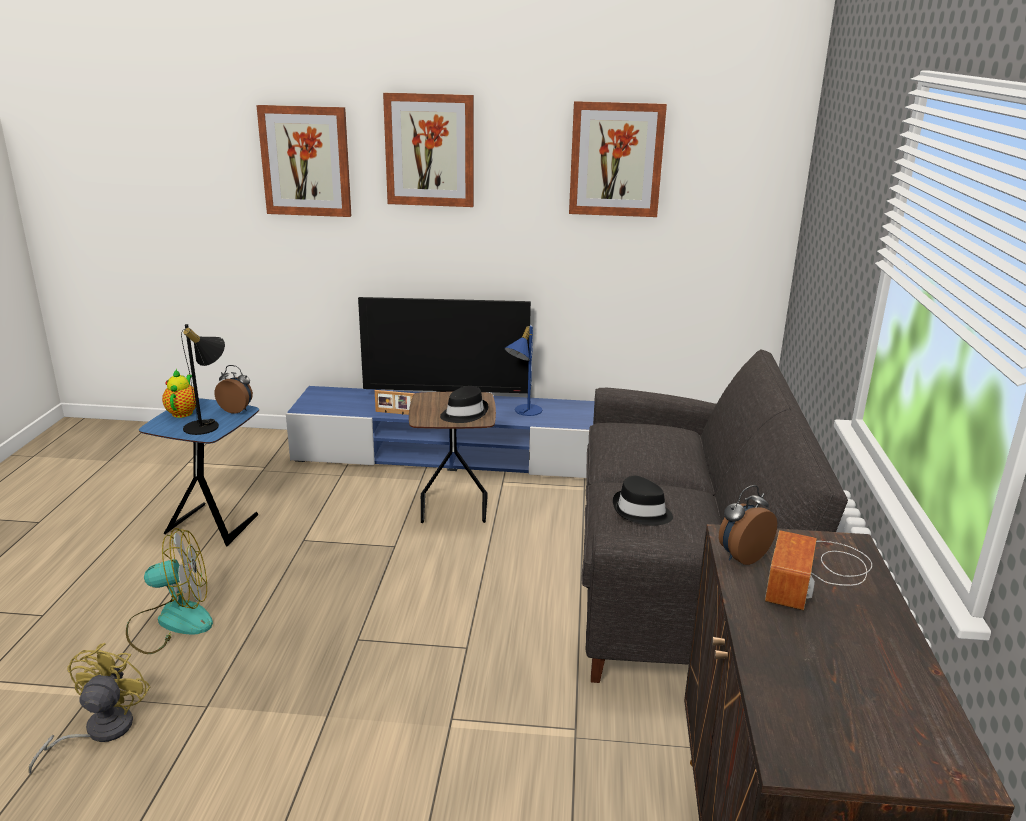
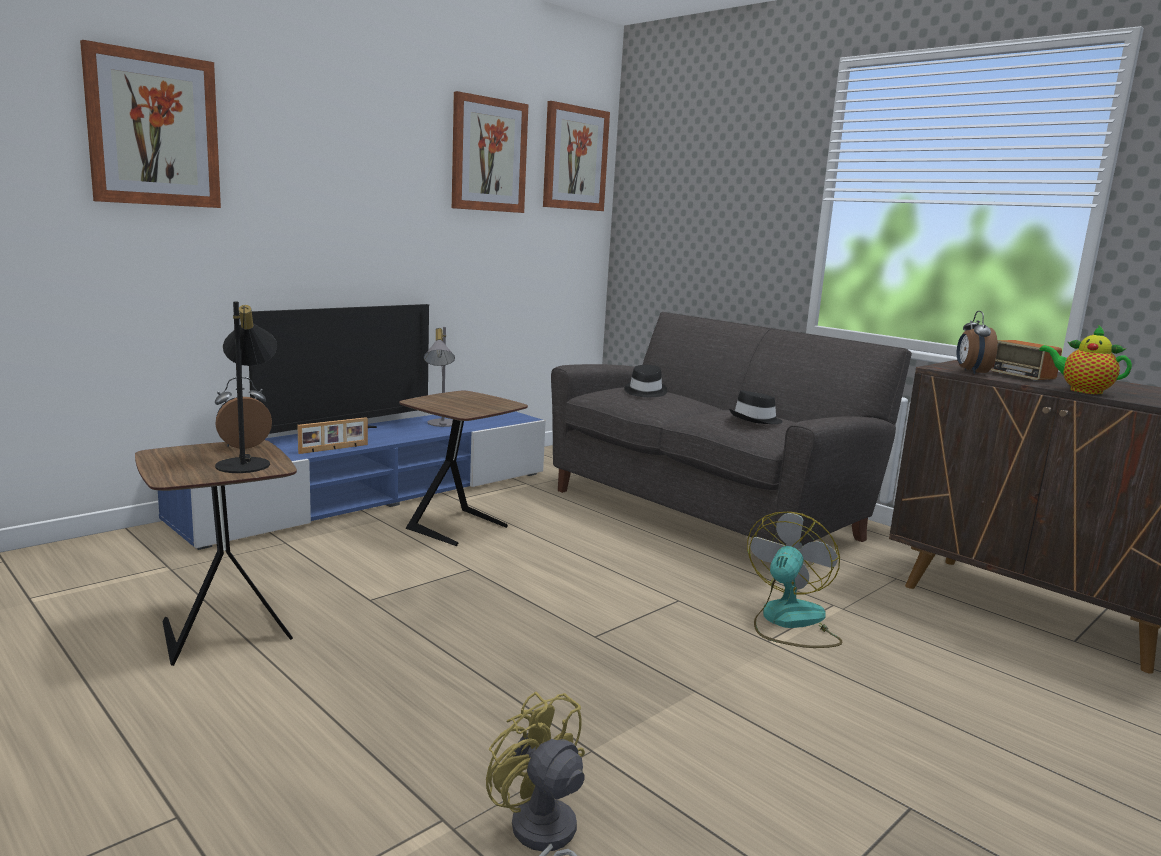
camera: 50 degrees left, 10 degrees down
fan [126,528,213,654] -> fan moved to [747,512,843,648]
blue side table [139,398,259,547] -> brown side table [135,440,297,666]
teapot [162,369,196,418] -> teapot moved to [1039,325,1132,394]
picture [383,93,474,207] -> picture moved to [543,101,610,211]
black hat [440,386,489,423] -> black hat moved to [624,365,667,397]
blue table lamp [504,325,542,416] -> grey table lamp [423,327,455,427]

